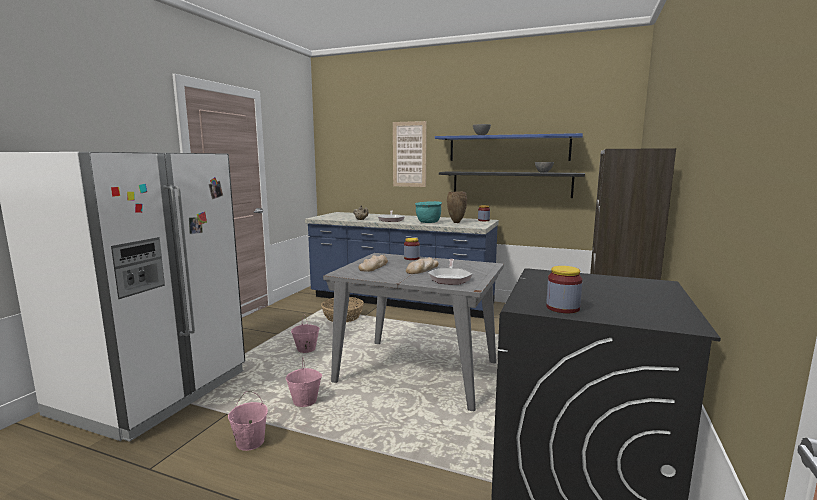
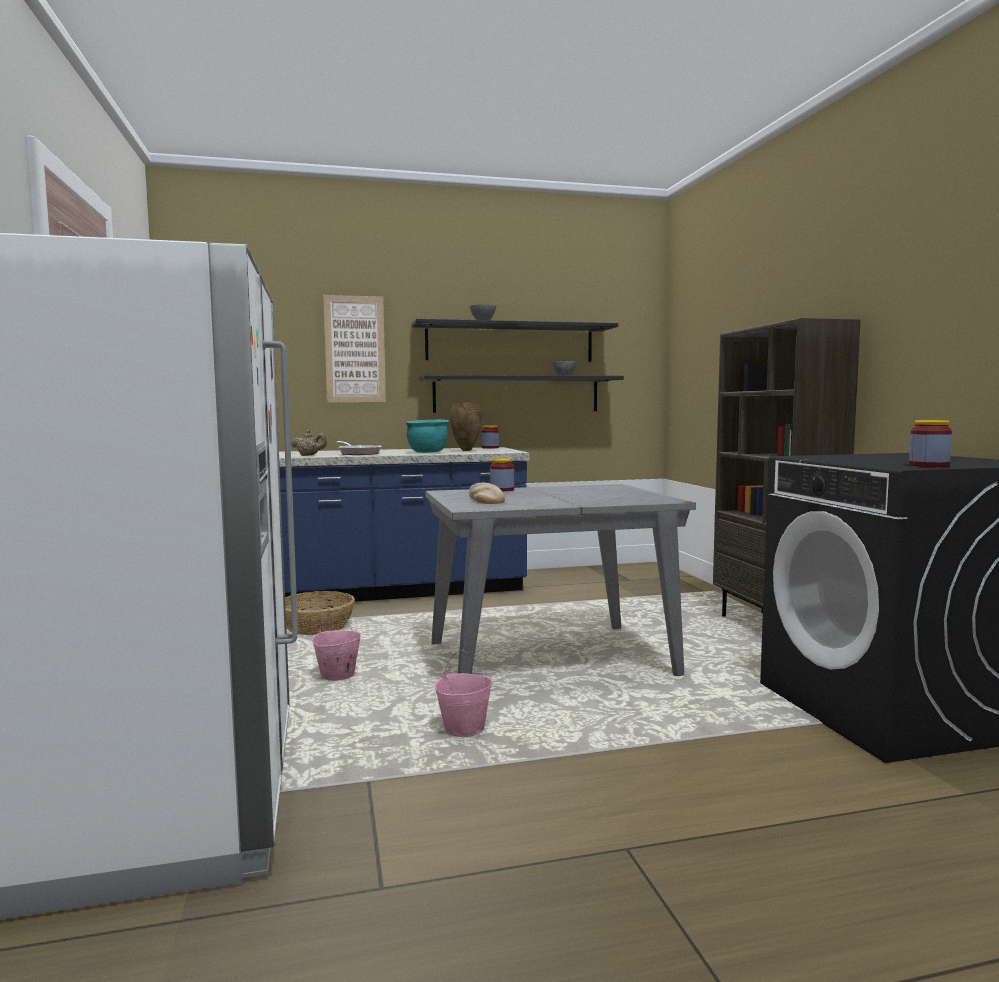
camera: 35 degrees left, 5 degrees down
pink bucket [228,391,268,451] -> none
bread [406,257,439,274] -> none
frying pan [428,259,472,285] -> none
blue shelf [435,133,583,161] -> black shelf [411,319,618,362]

